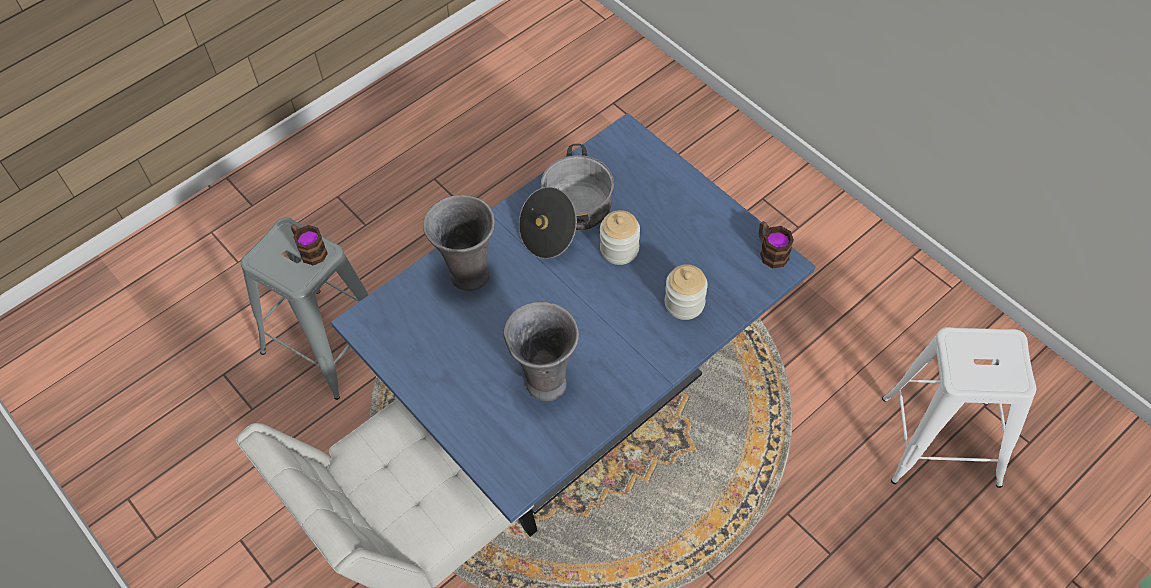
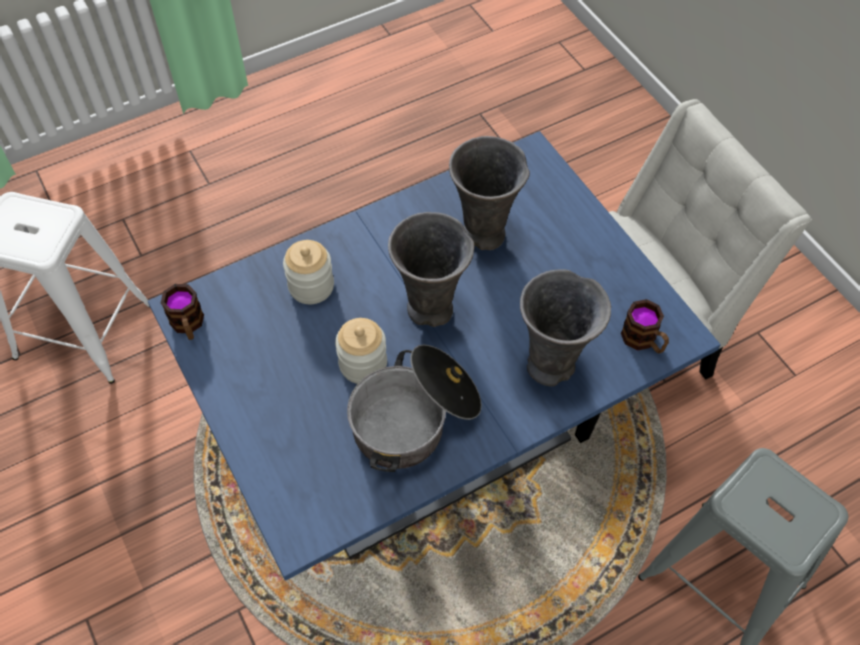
camera: 170 degrees left, 0 degrees up
mug [291,224,328,265] -> mug moved to [621,299,669,353]
none -> grey vase [388,212,475,327]

